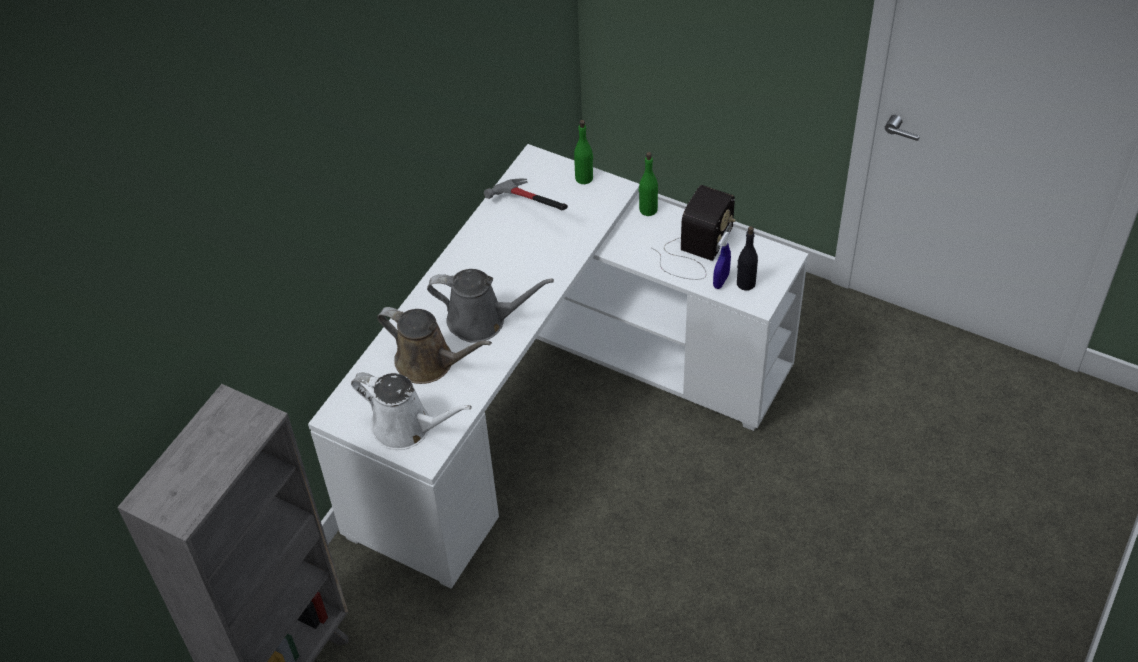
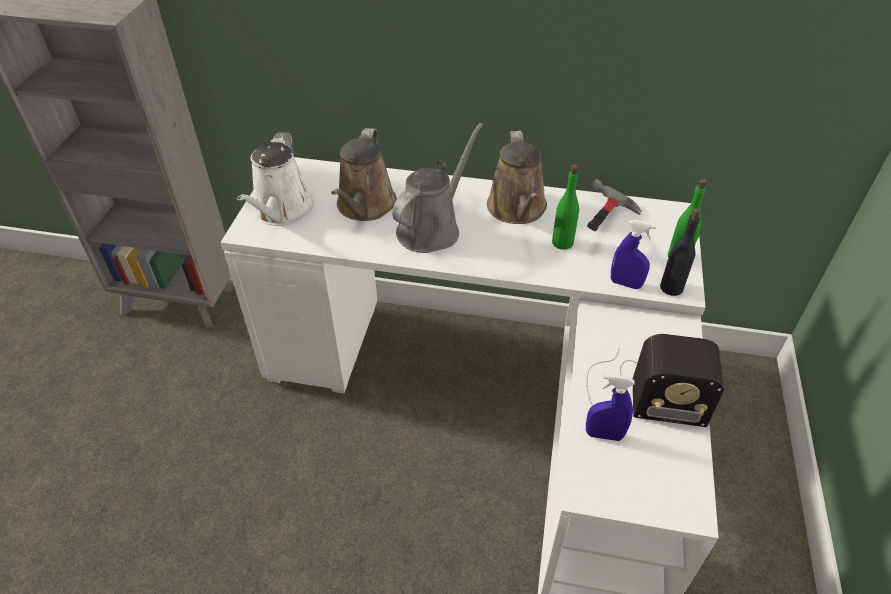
camera: 70 degrees right, 5 degrees down
grey watering can [427,269,554,343] -> grey watering can turned 135 degrees counterclockwise [392,123,483,253]
green bottle [639,152,658,216] -> green bottle moved to [552,164,579,250]
black bottle [737,226,758,291] -> black bottle moved to [660,209,701,296]
none -> brown watering can [487,131,547,224]
none -> blue spray bottle [611,220,656,289]

